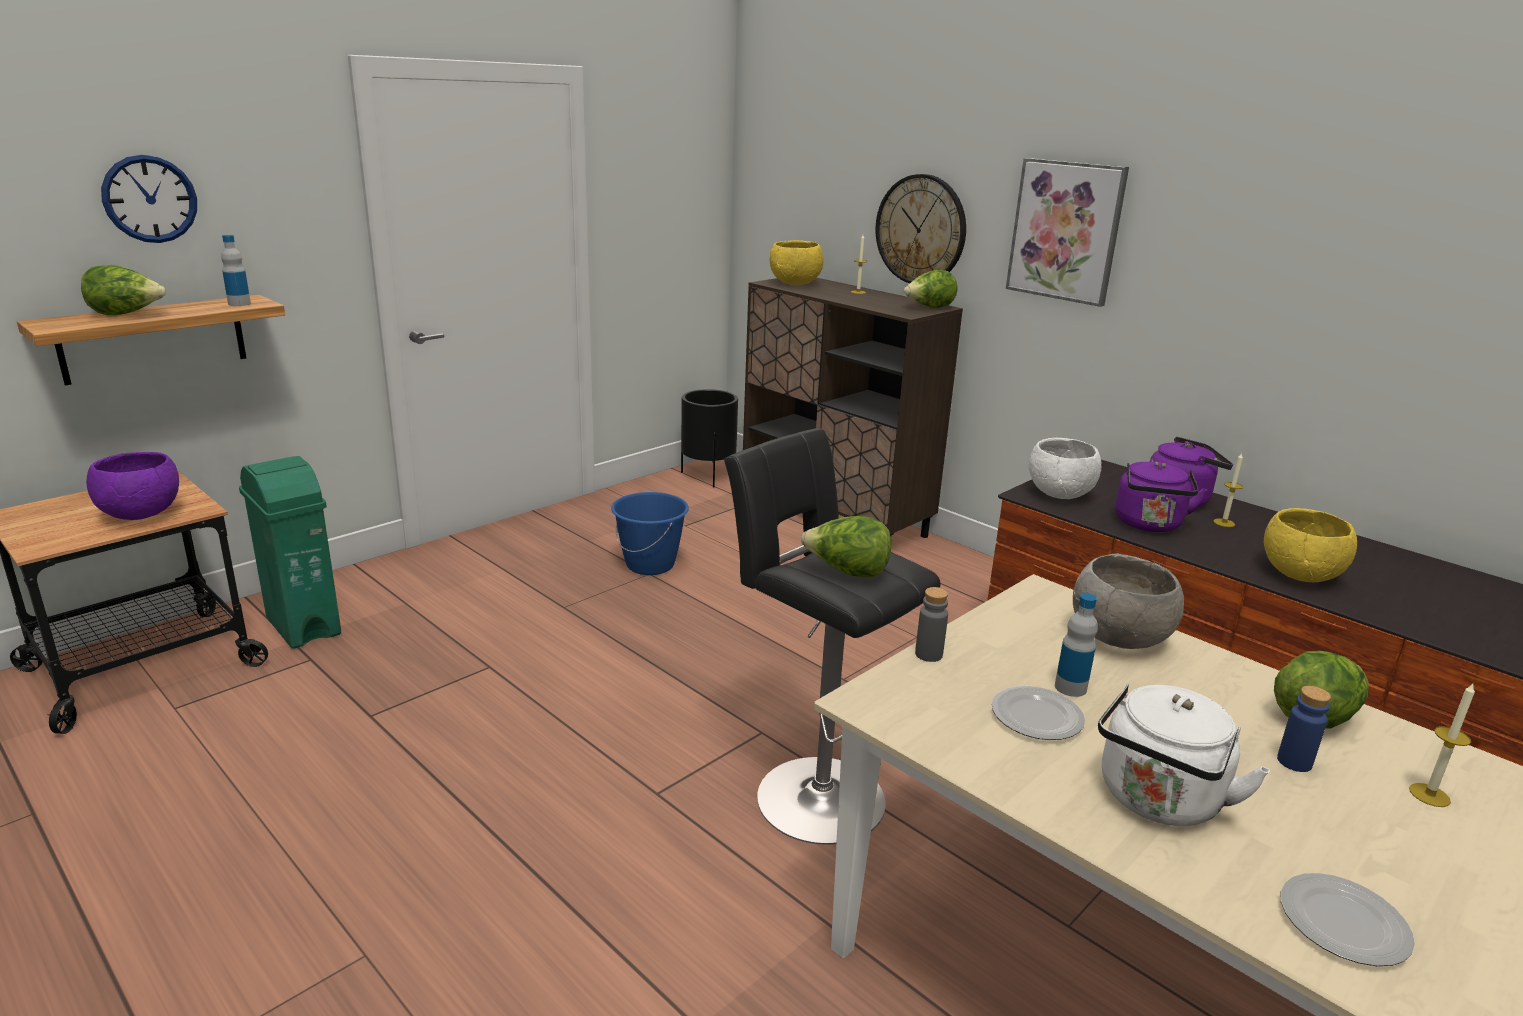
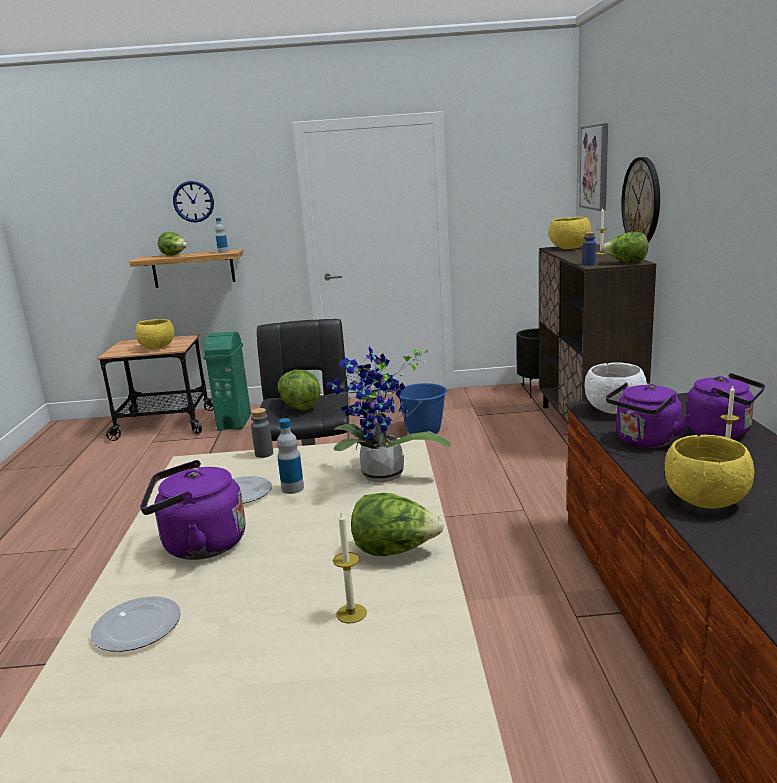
camera: 45 degrees right, 5 degrees down
purple bowl [86,452,179,520] -> yellow bowl [135,319,174,349]
picture [1006,158,1129,307] -> picture moved to [579,123,608,211]
grey bowl [1073,554,1184,649] -> potted plant [327,346,451,483]
white kettle [1098,684,1270,826] -> purple kettle [140,460,246,560]
blue bottle [1277,686,1331,772] -> blue bottle moved to [583,232,596,266]

